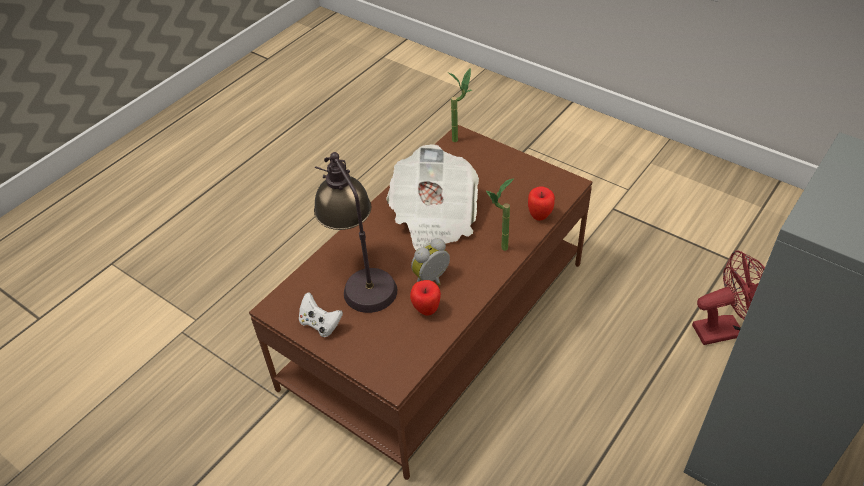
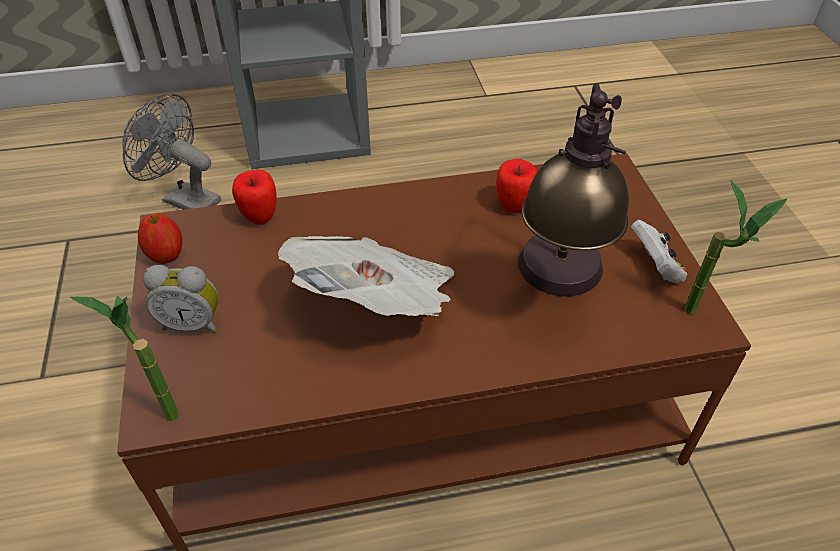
camera: 140 degrees left, 0 degrees up
alarm clock [411,238,450,285] -> alarm clock moved to [143,265,218,333]
potted plant [486,178,514,251] -> potted plant moved to [684,180,787,314]
red fan [692,251,765,345] -> grey fan [122,94,221,210]
none -> apple [138,213,182,264]

